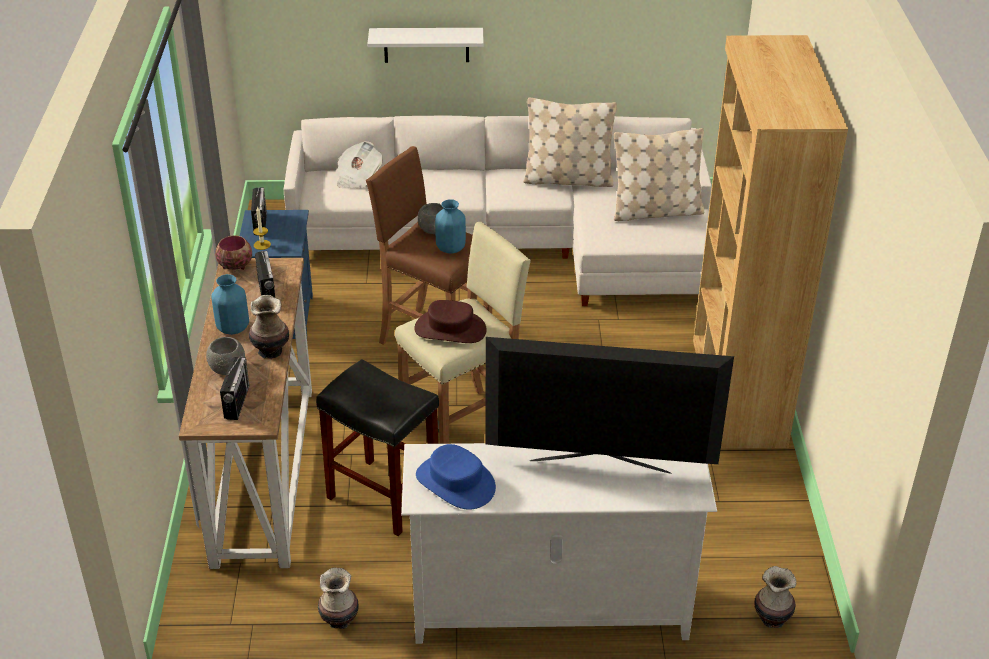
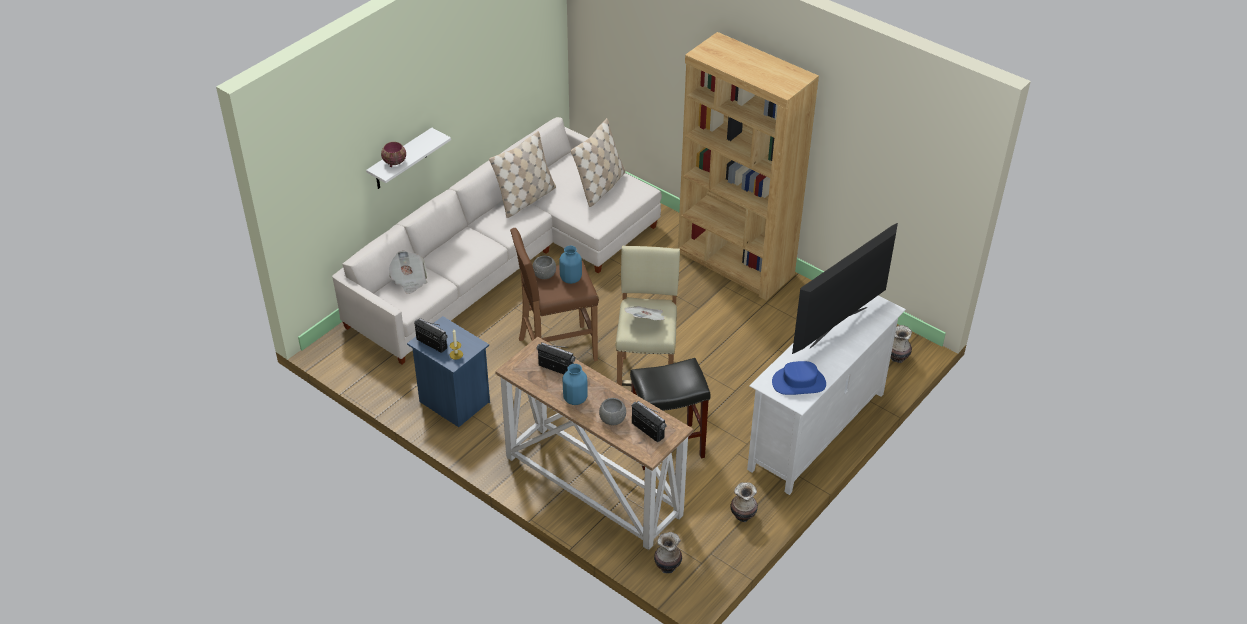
camera: 50 degrees left, 5 degrees up
bowl [215,235,252,270] -> bowl moved to [381,142,406,167]
vase [249,295,289,358] -> vase moved to [654,532,682,573]
brown hat [414,300,487,343] -> newspaper [624,306,665,320]

